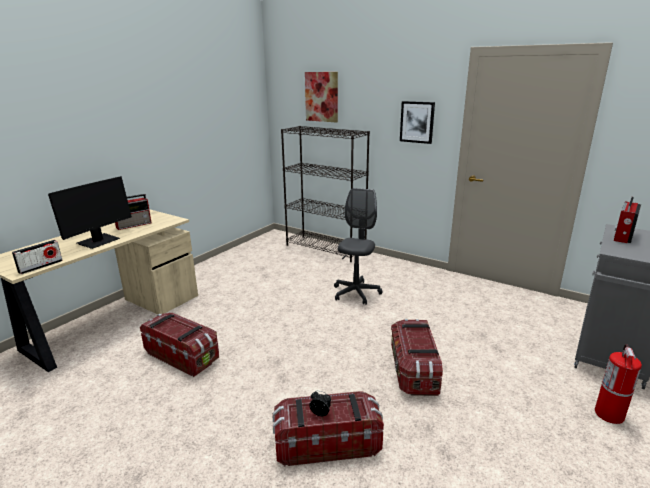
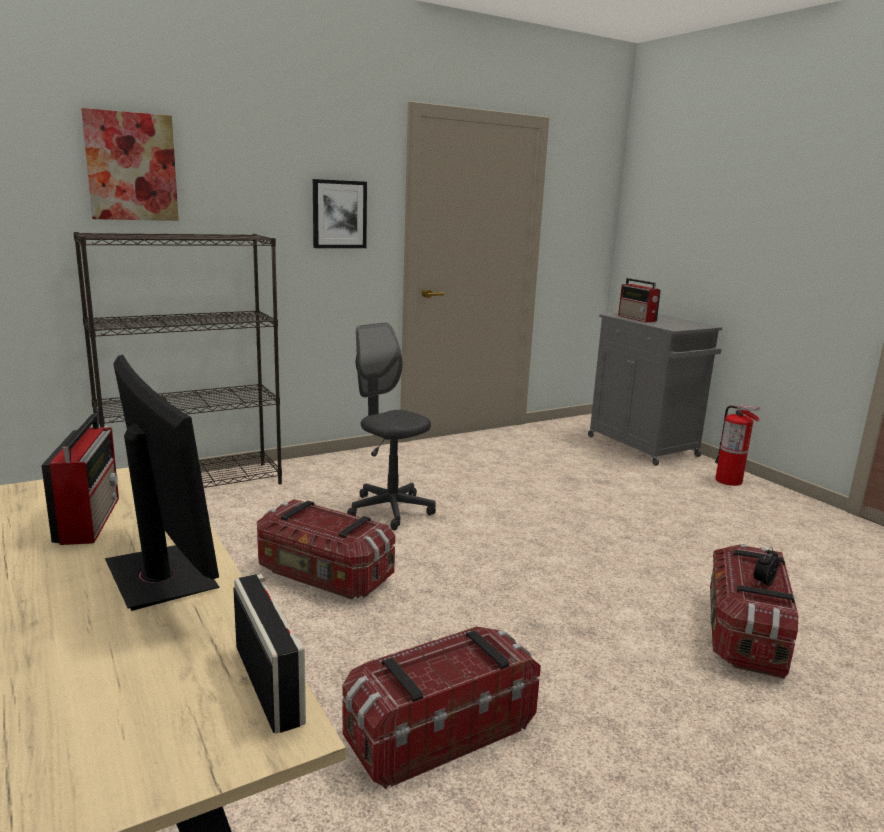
camera: 65 degrees left, 5 degrees down
storage box [391,319,443,396] -> storage box moved to [257,499,395,599]

